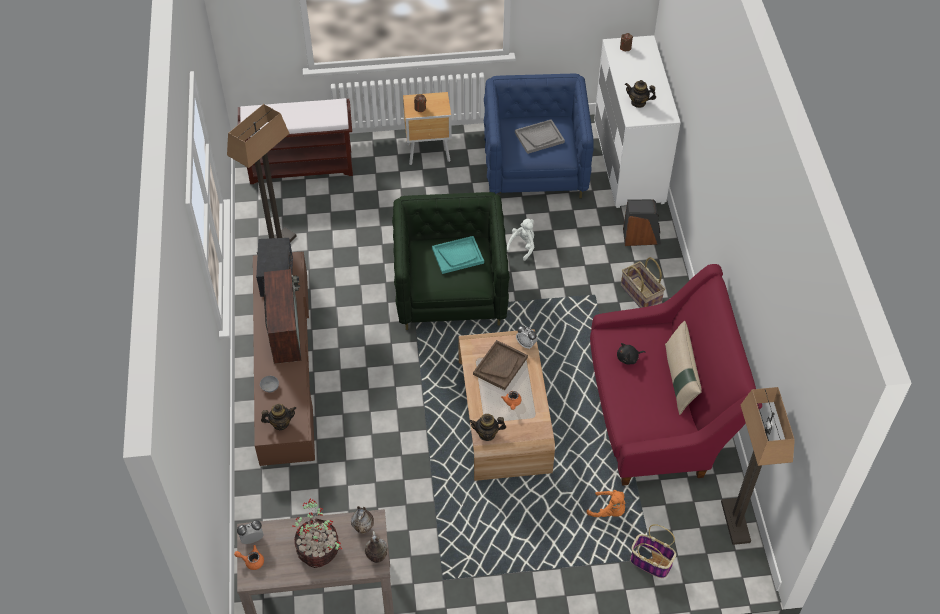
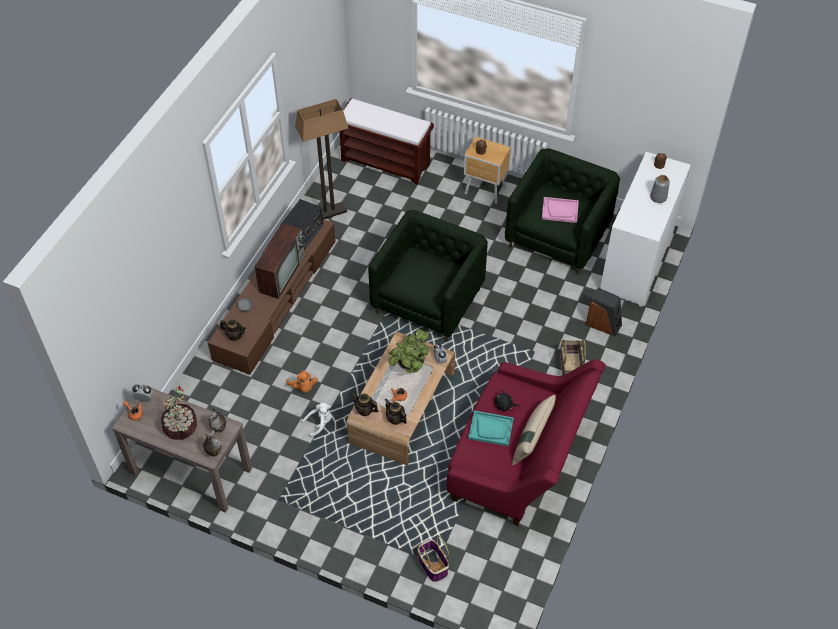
camera: 30 degrees right, 0 degrees up
turquoise tray [432,236,484,274] -> turquoise tray moved to [468,411,514,446]
brown tray [473,340,528,390] -> potted plant [389,329,429,373]
blue armchair [484,74,594,198] -> green armchair [505,148,620,274]
white plush toy [507,219,534,261] -> white plush toy moved to [302,403,332,437]
grey tray [515,119,565,154] -> pink tray [542,197,579,223]
orange plush toy [587,490,625,517] -> orange plush toy moved to [286,370,317,393]
teapot [625,80,656,108] -> teapot moved to [385,399,407,425]
floor lamp [721,387,795,545] -> none
none -> grey vase [650,175,670,203]

